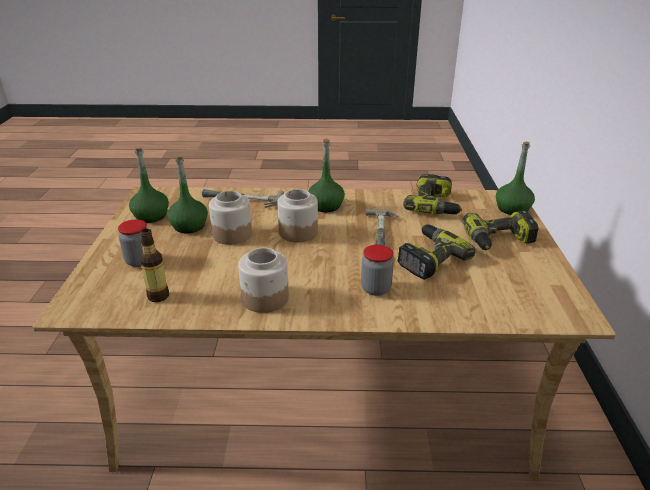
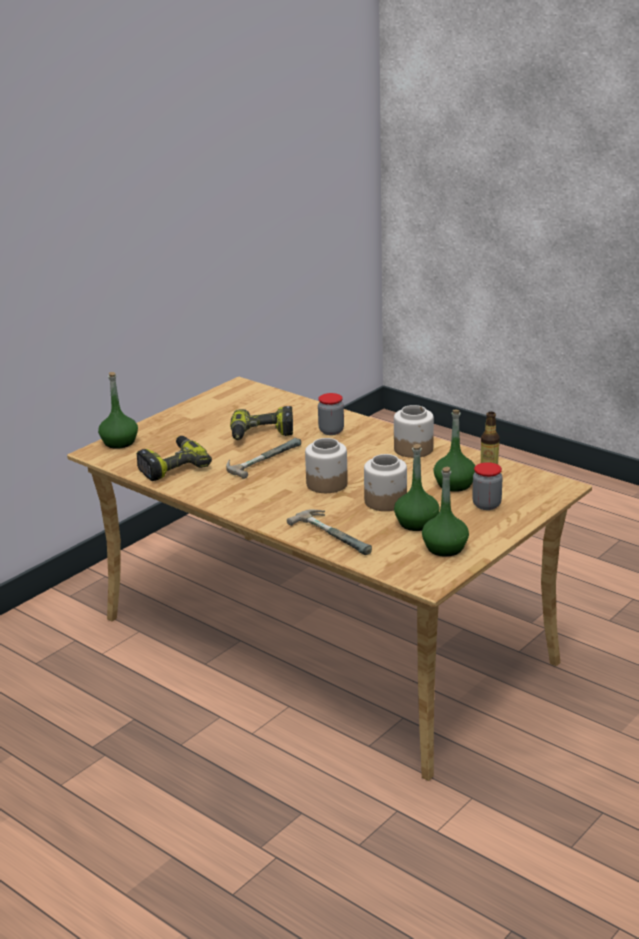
camera: 140 degrees left, 5 degrees down
green bottle [308,139,345,212] -> green bottle moved to [434,410,475,492]
power drill [462,211,539,250] -> none

